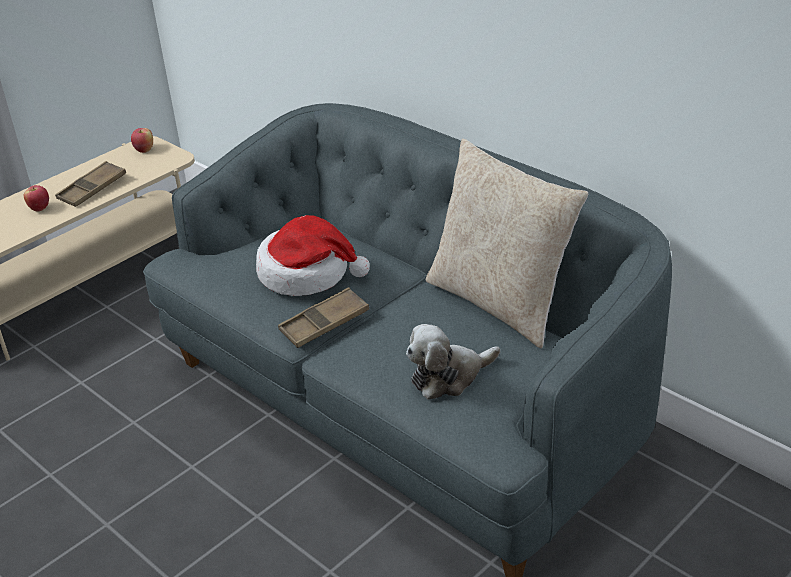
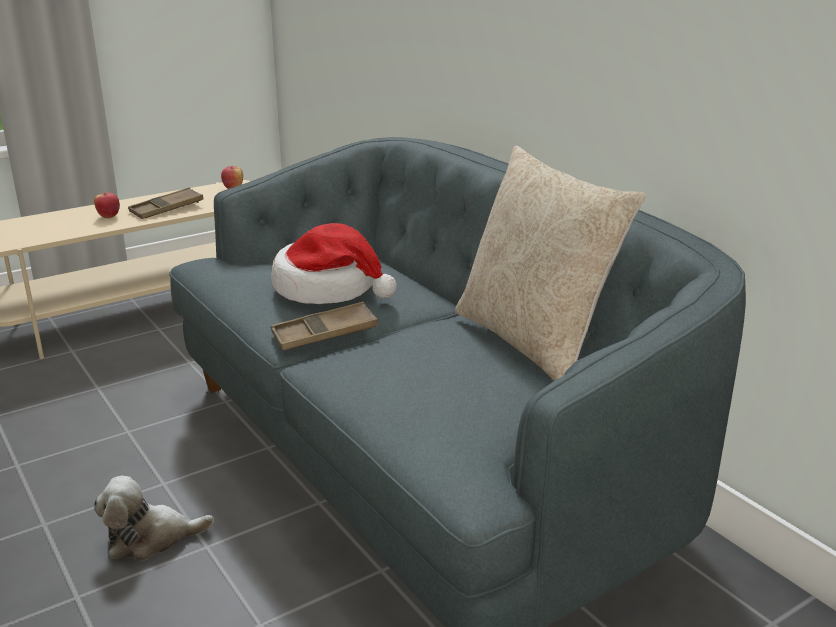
camera: 10 degrees right, 10 degrees down
plush toy [406,324,500,399] -> plush toy moved to [94,476,214,561]

